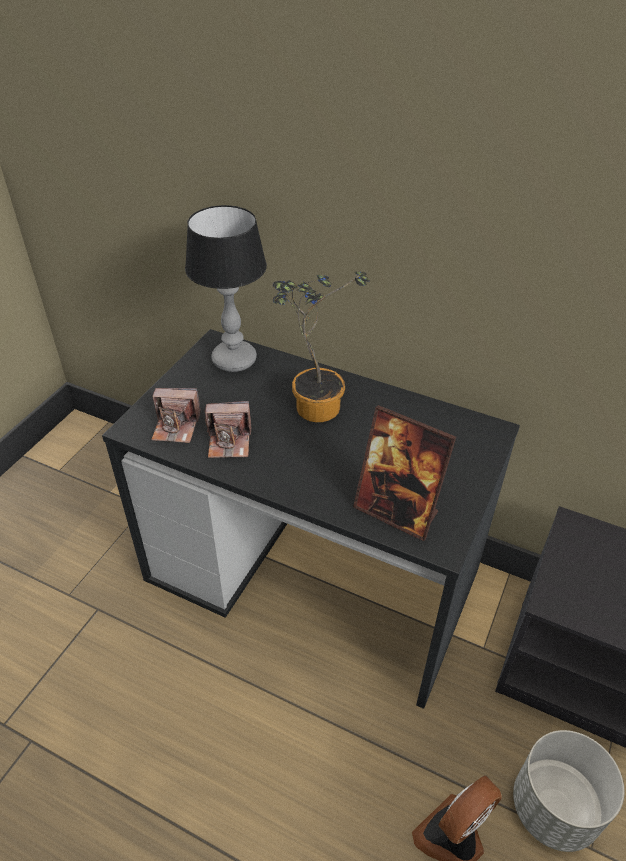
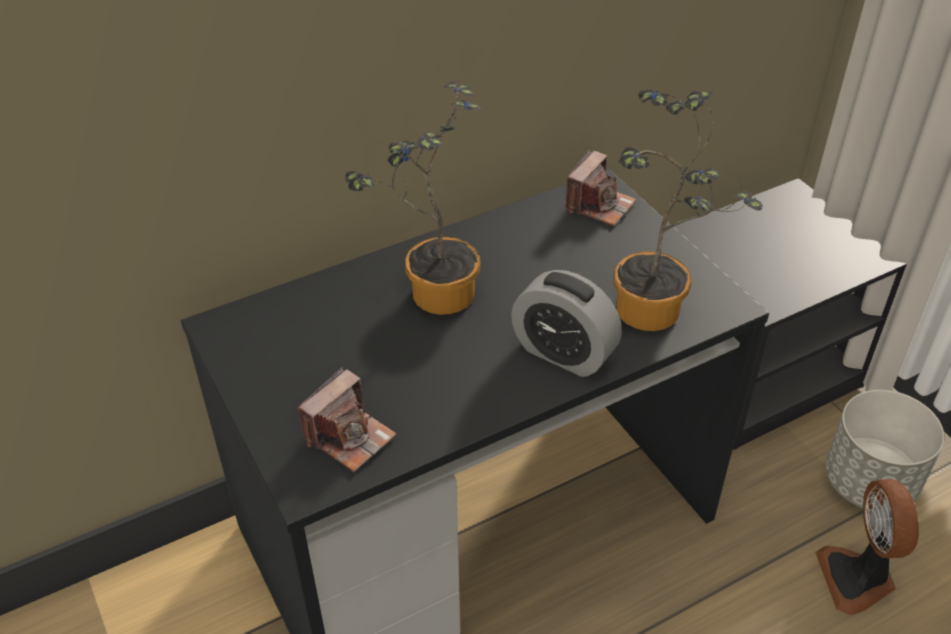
camera: 55 degrees left, 0 degrees up
table lamp [185,205,267,372] -> none
camera [205,401,251,458] -> camera moved to [565,150,636,226]
picture frame [353,405,456,541] -> potted plant [613,90,762,331]
none -> alarm clock [511,270,622,377]

